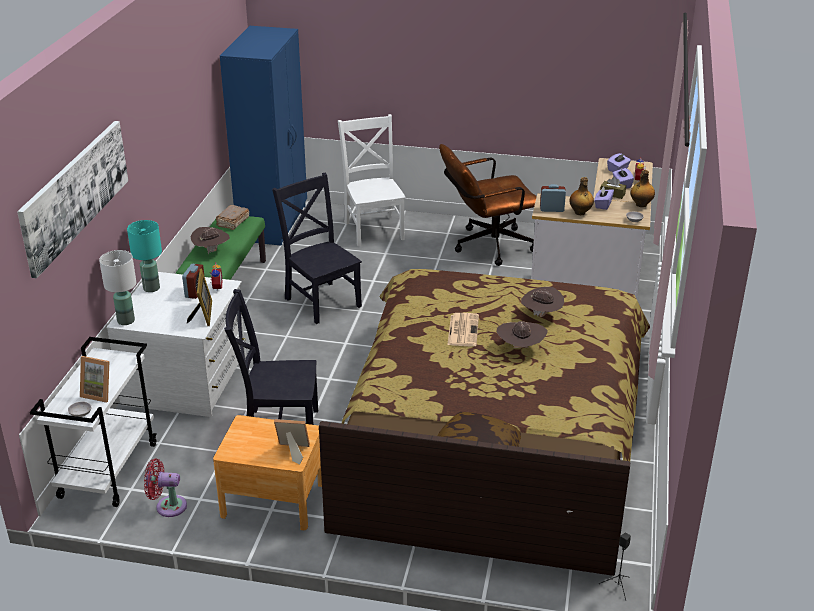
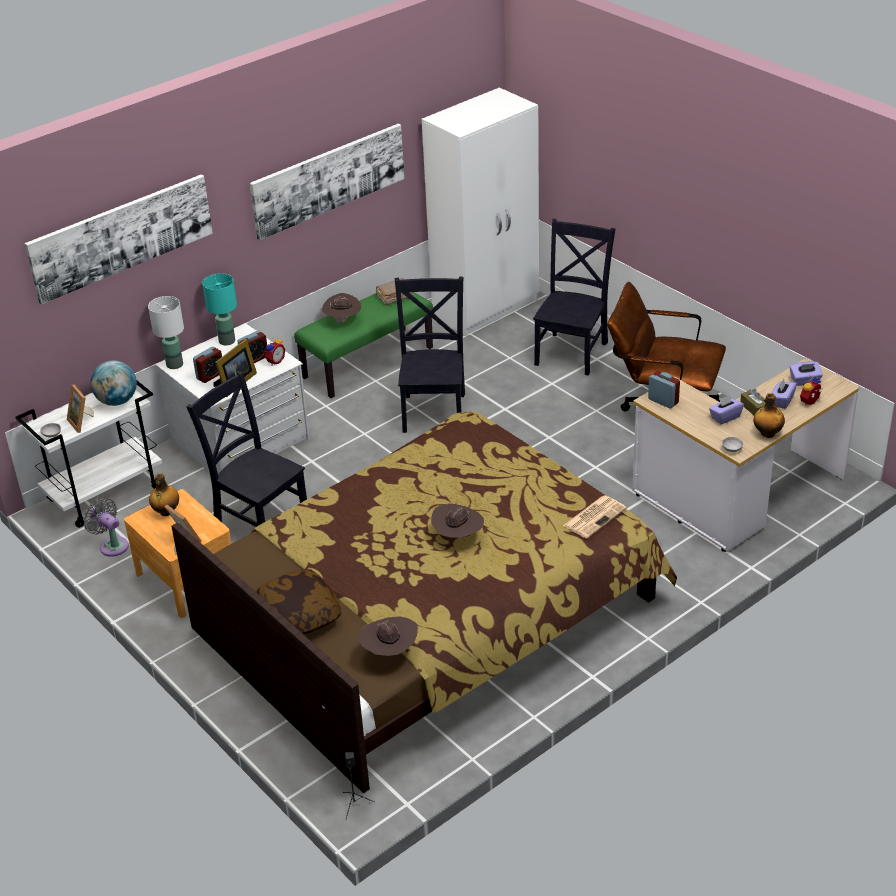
camera: 40 degrees right, 5 degrees up
red fan [144,459,187,517] -> grey fan [83,498,129,557]
blue wardrobe [220,26,307,246] -> white wardrobe [422,87,539,336]
white chair [338,114,406,247] -> black chair [533,219,615,376]
newspaper [447,313,479,347] -> newspaper moved to [563,495,627,539]
brown hat [521,287,564,317] -> brown hat moved to [358,616,418,656]
bottle [569,177,594,215] -> bottle moved to [149,473,179,516]
none -> globe [90,360,137,406]
none -> alarm clock [193,347,222,383]
none -> picture [250,124,404,240]

